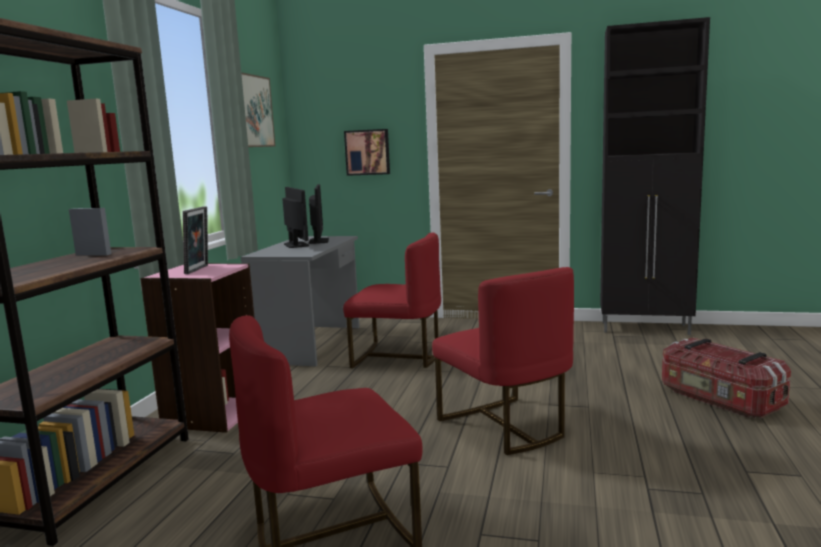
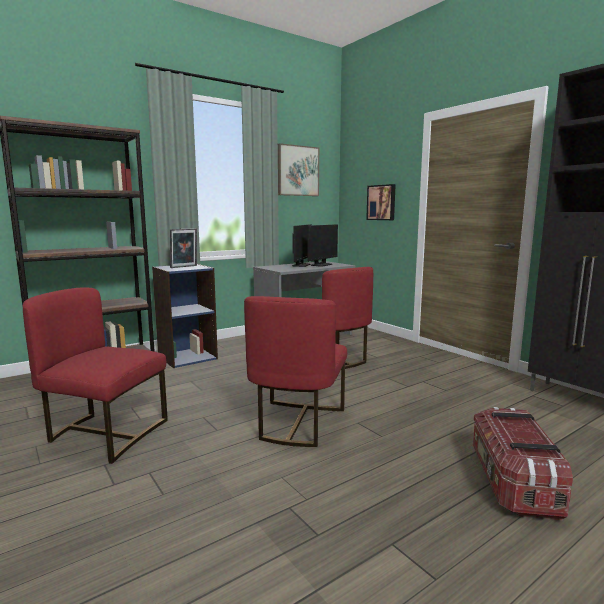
camera: 40 degrees right, 0 degrees up
pink bookcase [140,263,255,433] -> blue bookcase [152,264,218,368]

